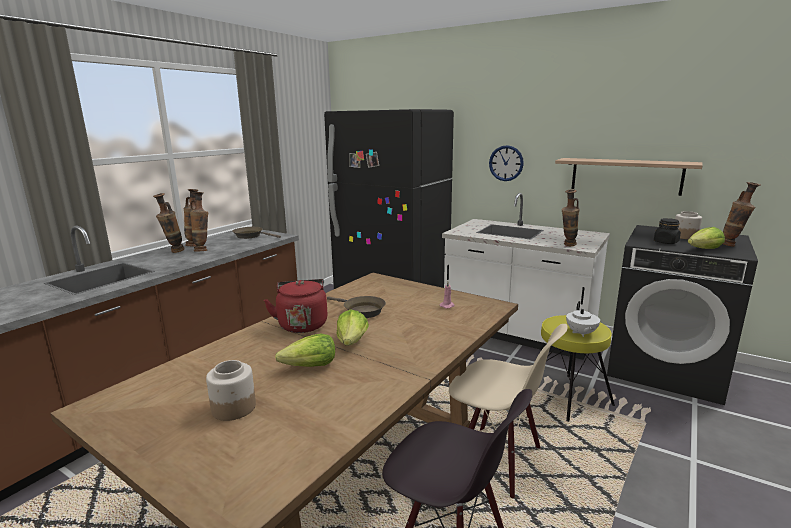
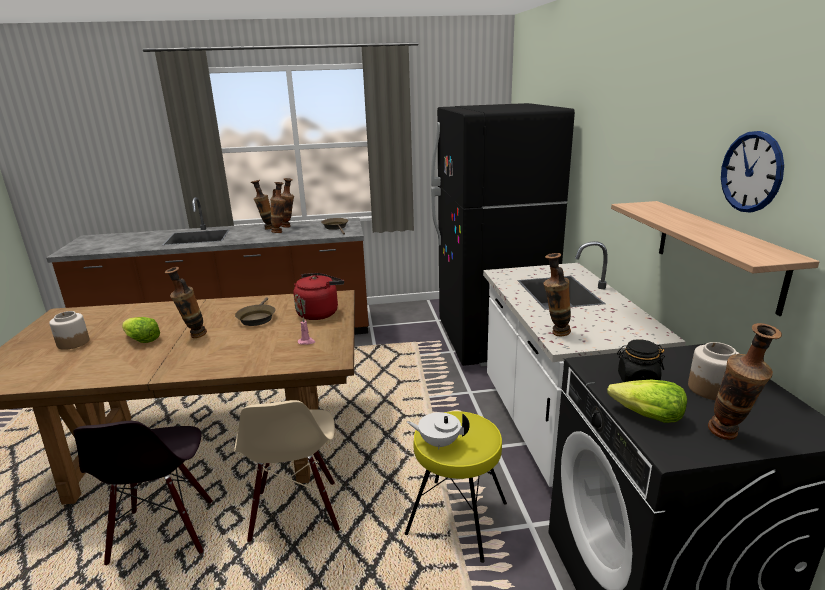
camera: 50 degrees right, 5 degrees up
red kettle [264,279,328,333] -> red kettle moved to [293,273,344,320]
lettuce [337,310,369,346] -> vase [165,267,207,338]
wall clock [489,145,524,181] -> wall clock moved to [721,131,784,212]
white teapot [566,301,600,337] -> white teapot turned 45 degrees clockwise [407,412,470,449]

